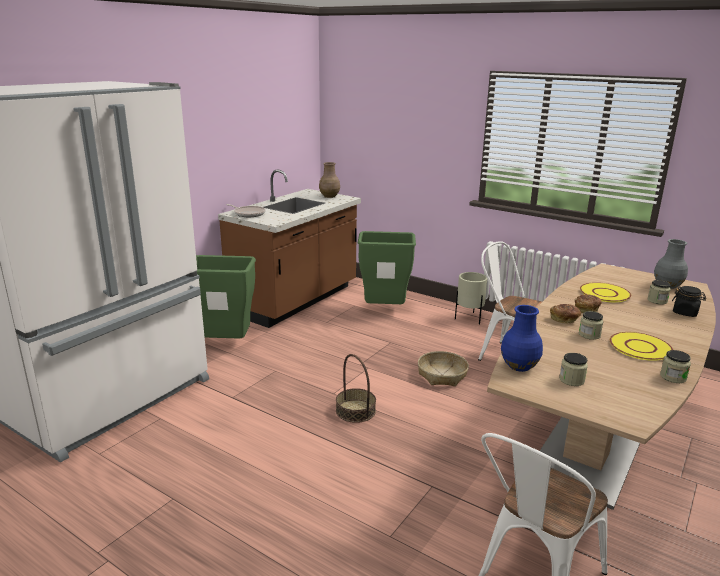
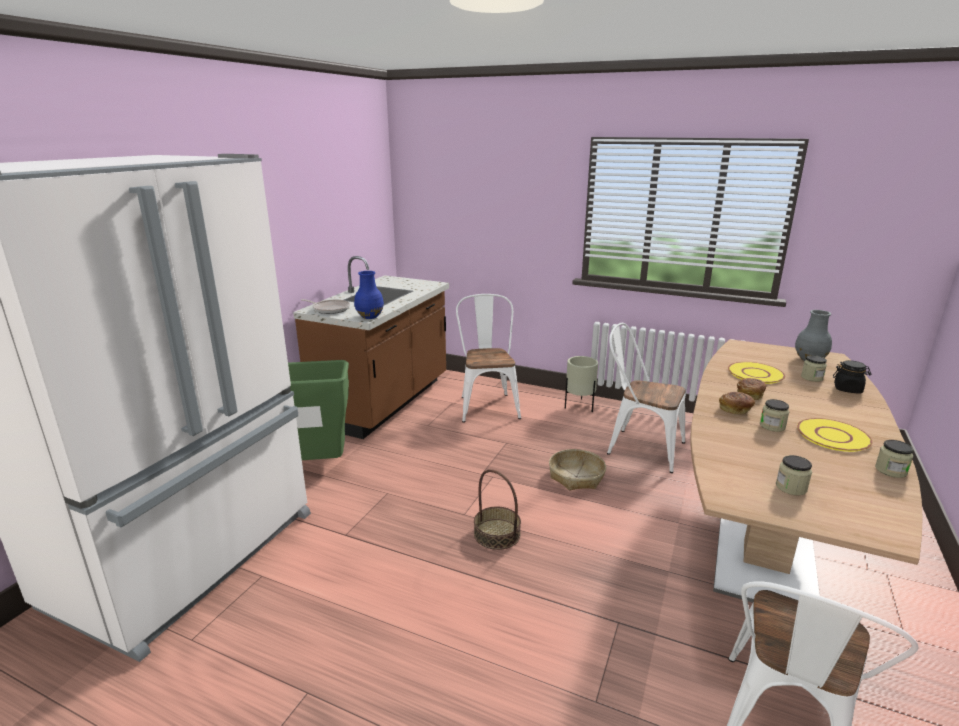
camera: 10 degrees left, 0 degrees up
brown vase [319,162,340,198] -> none
green trash can [358,231,416,304] -> white chair [456,294,521,423]
blue vase [501,305,543,372] -> blue vase moved to [354,271,384,319]

